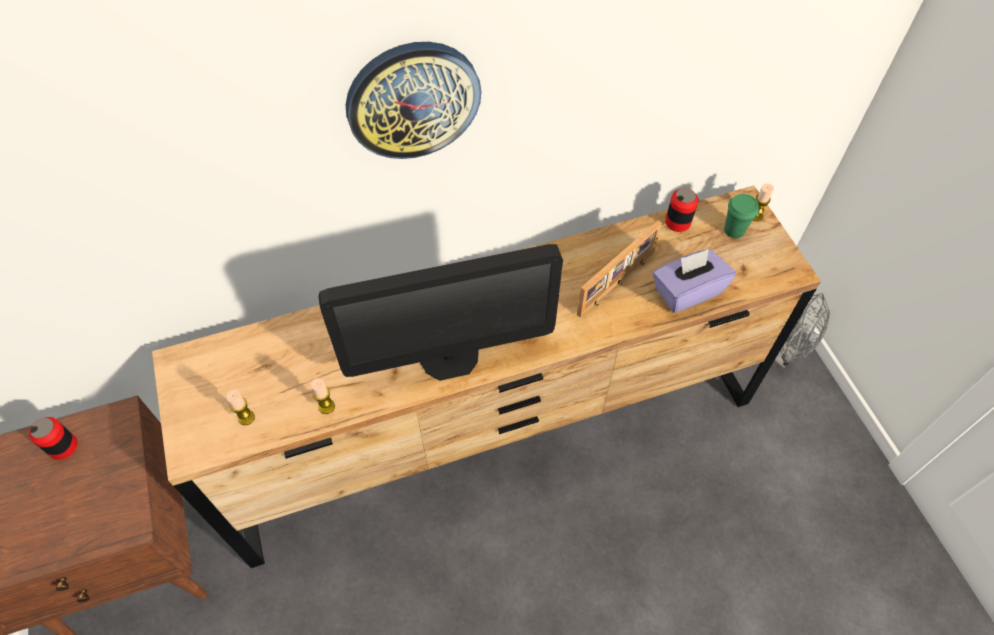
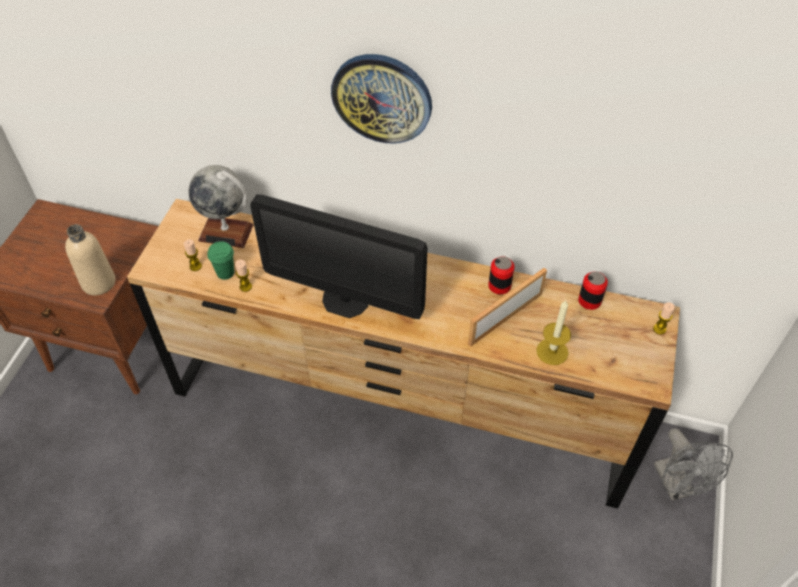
camera: 35 degrees right, 5 degrees down
can [29,417,78,460] -> can moved to [488,256,514,294]
picture frame [577,220,662,317] -> picture frame turned 150 degrees clockwise [468,268,547,346]
purple tissue box [653,249,736,313] -> candle [536,300,571,365]
green cup [724,194,759,238] -> green cup moved to [207,241,234,280]
none -> beige bottle [65,224,115,296]
none -> globe [188,165,254,248]

